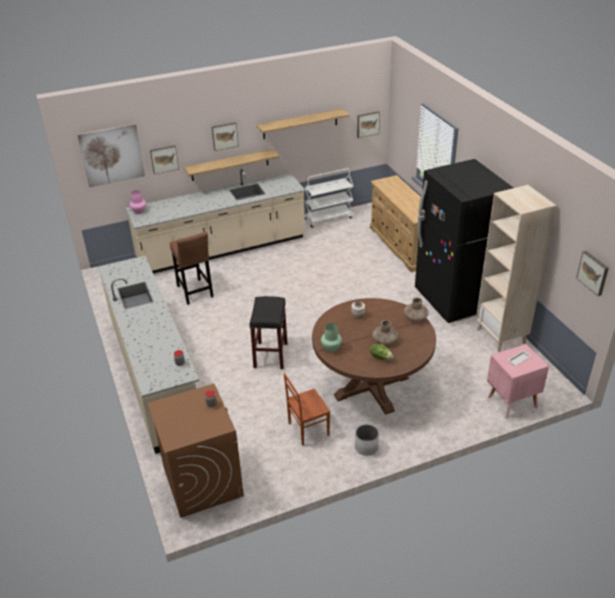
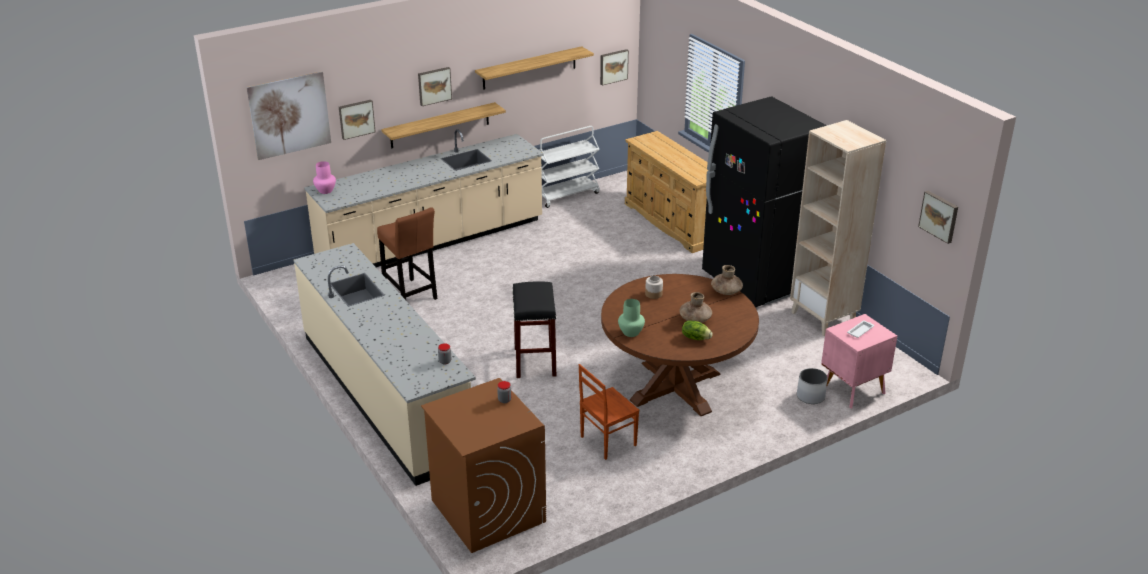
camera: 10 degrees left, 5 degrees down
white planter [355,424,379,456] -> white planter moved to [797,368,828,404]

